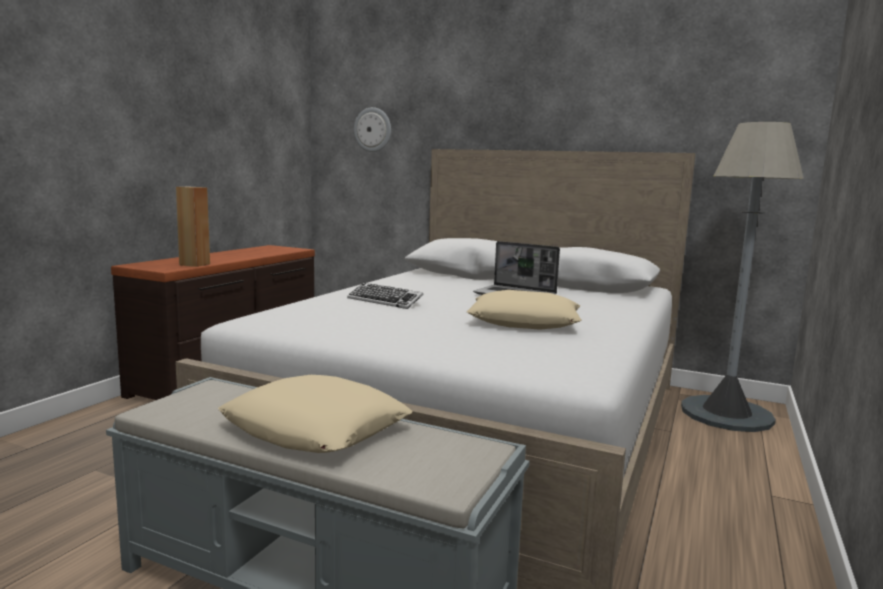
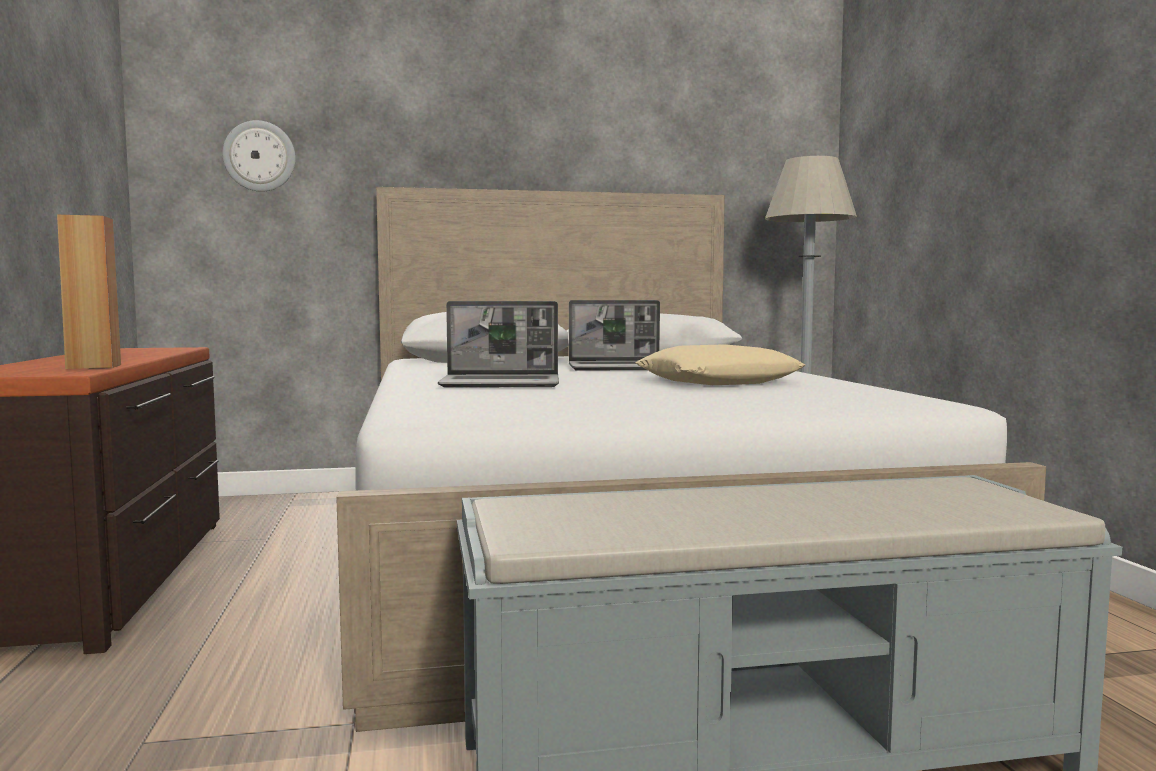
camera: 35 degrees left, 5 degrees down
beige pillow [218,375,412,453] -> none
keyboard [347,283,424,309] -> laptop [438,301,559,388]

